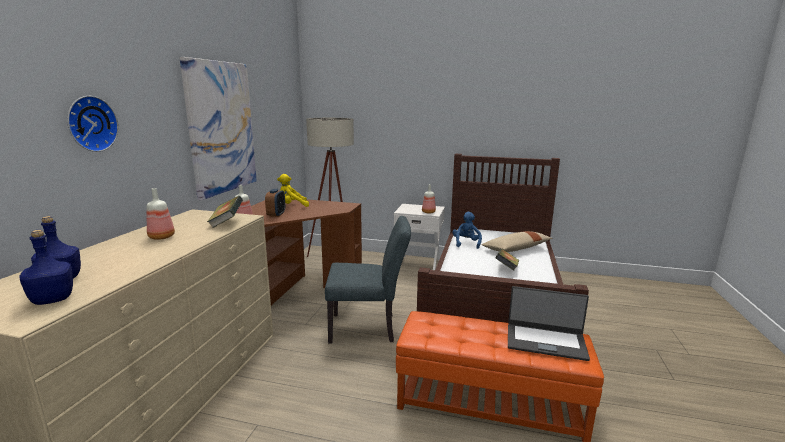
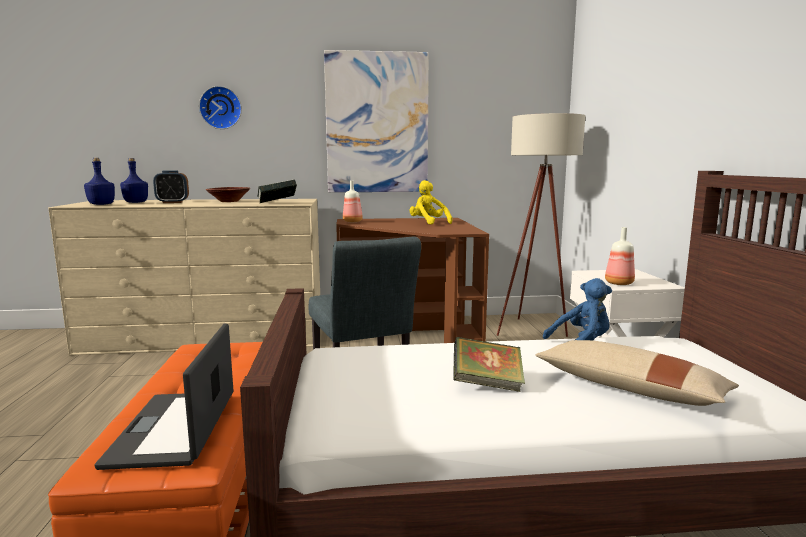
camera: 70 degrees right, 5 degrees down
bottle [146,188,175,240] -> brown bowl [205,187,250,202]
alarm clock [265,189,285,217] -> alarm clock moved to [153,170,189,203]

